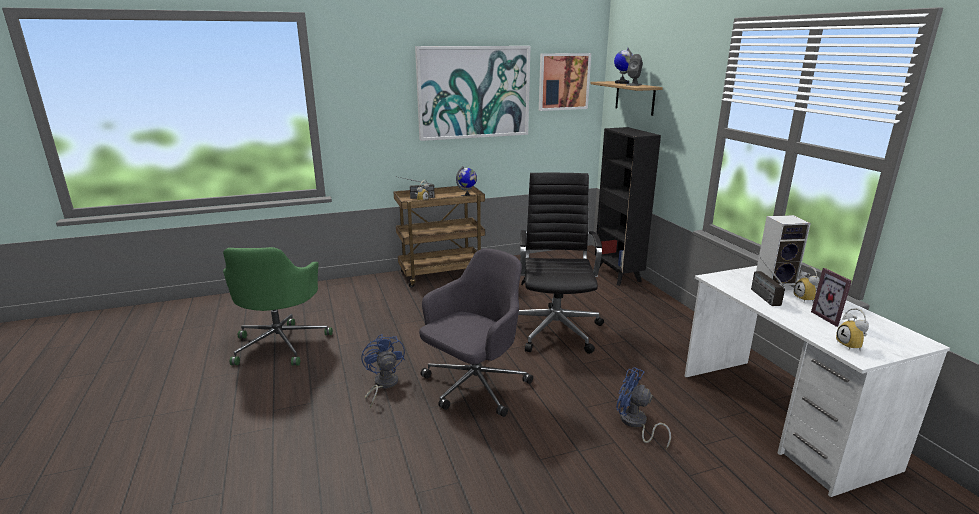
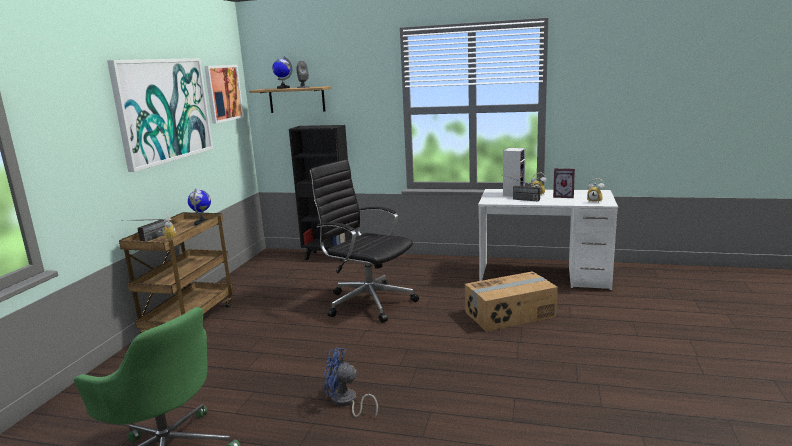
camera: 55 degrees left, 5 degrees down
grey office chair [419,248,533,417] -> none
blue fan [616,367,671,449] -> cardboard box [465,271,558,332]

